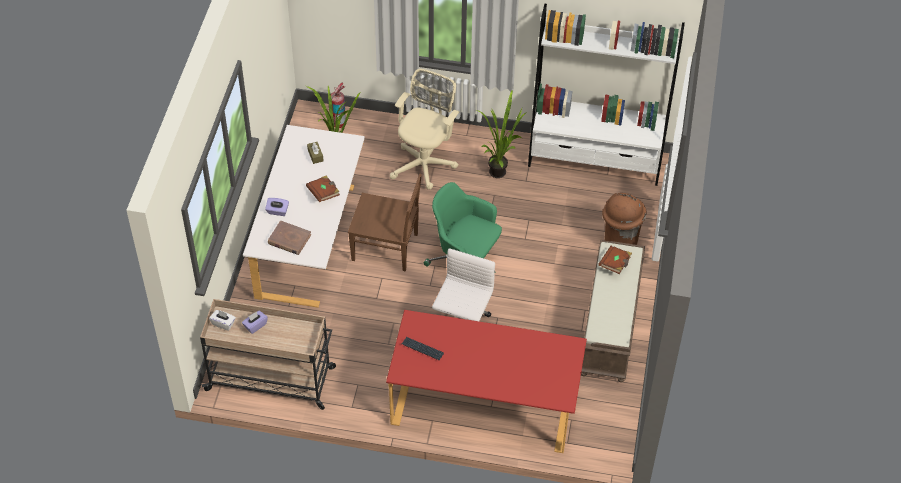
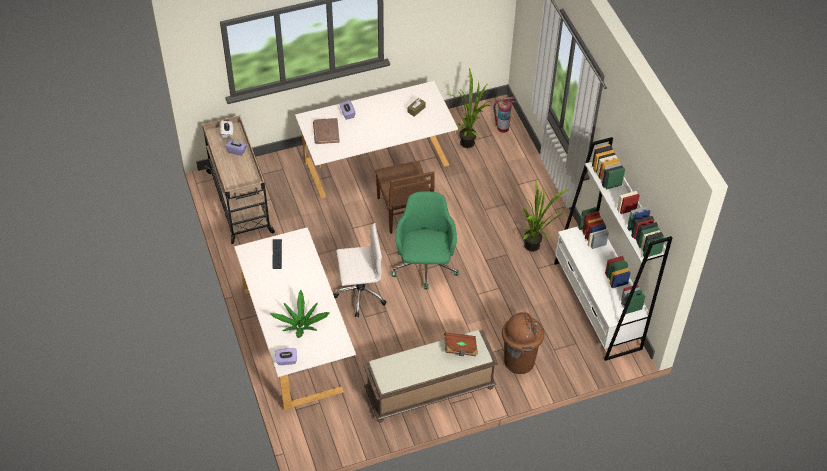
camera: 60 degrees right, 0 degrees up
brown book [306,176,340,202] -> none
red desk [386,310,587,453] -> white desk [234,228,356,411]
beige office chair [390,69,459,190] -> none
none -> potted plant [270,290,330,338]
none -> purple tissue box [275,348,297,365]

